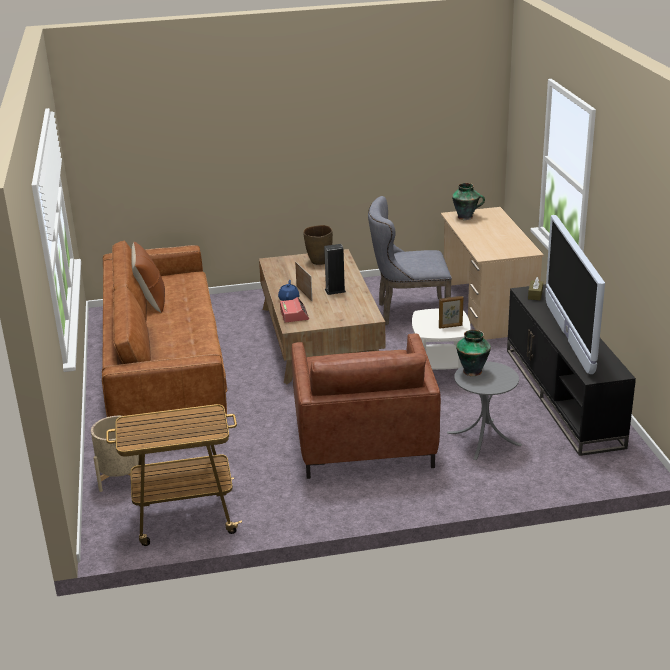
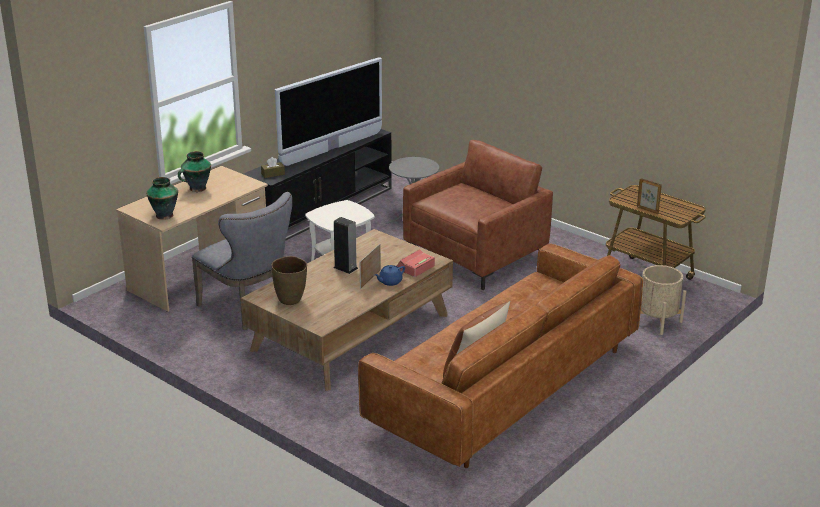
camera: 130 degrees left, 0 degrees up
picture frame [439,296,463,328] -> picture frame moved to [637,178,662,214]
vase [456,330,491,376] -> vase moved to [178,151,211,192]

